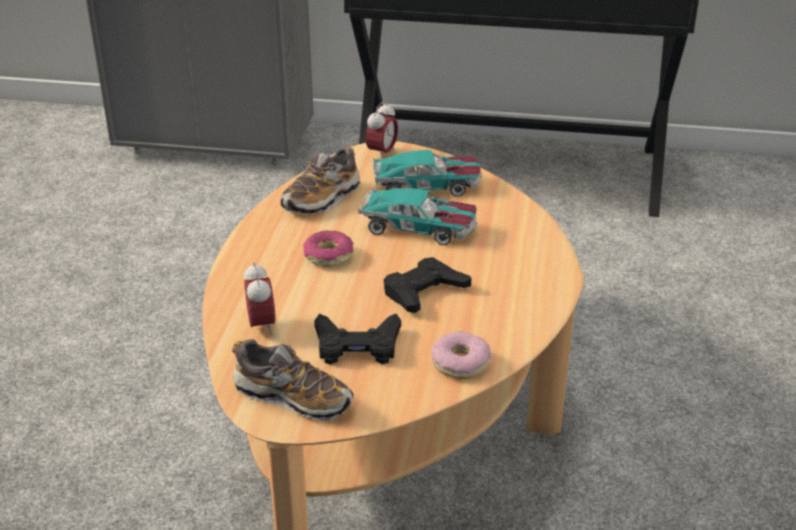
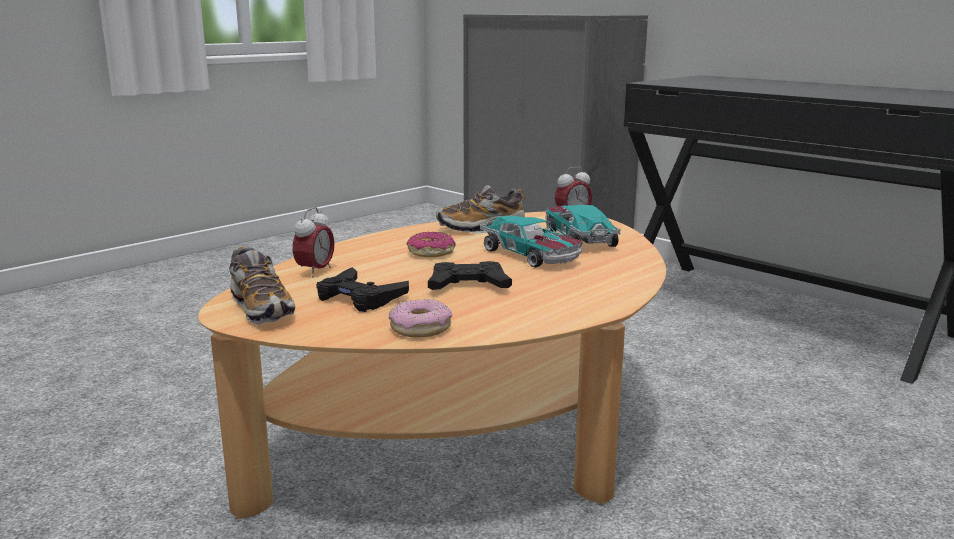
camera: 35 degrees right, 15 degrees down
toy car [373,150,482,197] -> toy car turned 135 degrees counterclockwise [545,205,620,247]

